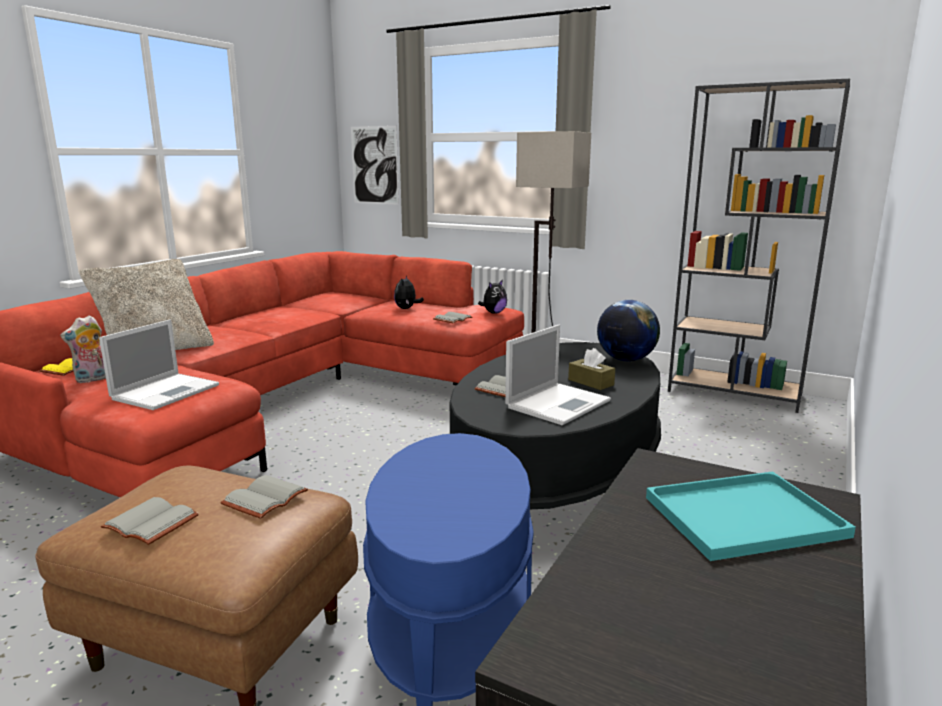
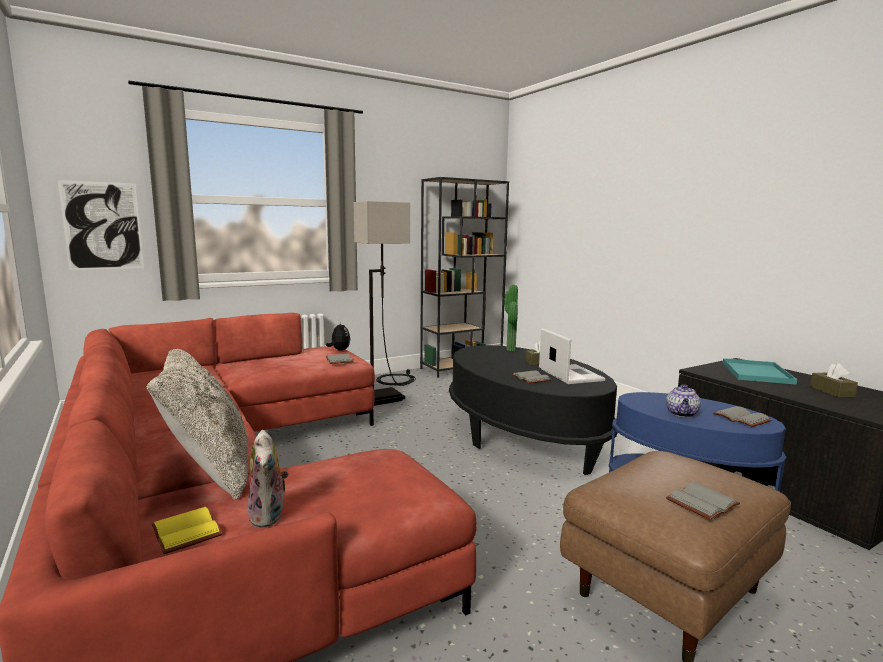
camera: 60 degrees left, 5 degrees down
laptop [99,319,219,410] -> none
grey book [220,475,308,519] -> grey book moved to [713,406,772,427]
plush toy [394,276,424,309] -> none
globe [597,300,660,361] -> potted plant [504,285,518,351]
none -> teapot [666,384,701,417]
none -> brown tissue box [810,363,858,398]

